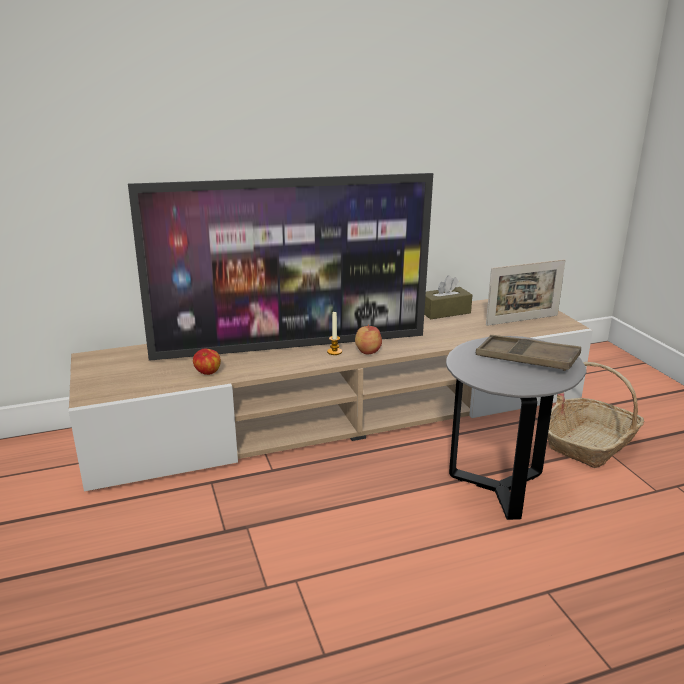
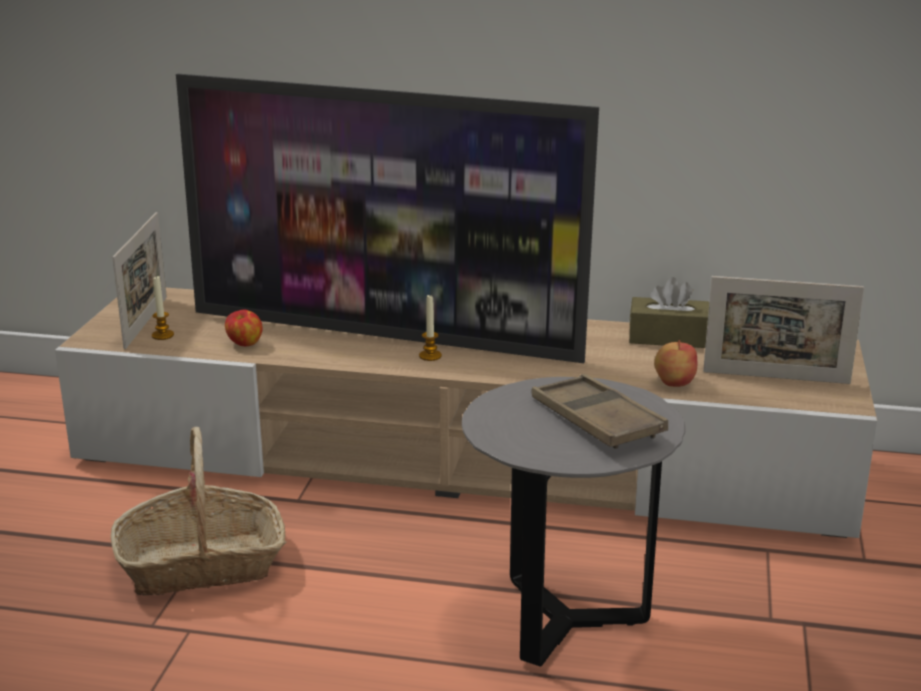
camera: 30 degrees right, 0 degrees up
apple [355,325,382,354] -> apple moved to [654,340,697,387]
basket [548,362,644,468] -> basket moved to [111,427,286,595]
none -> picture frame [112,212,167,349]
none -> candle [152,275,174,340]

